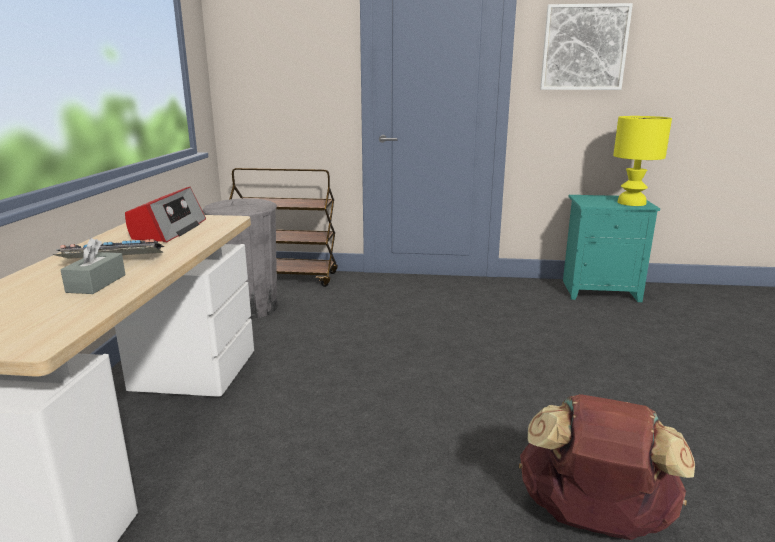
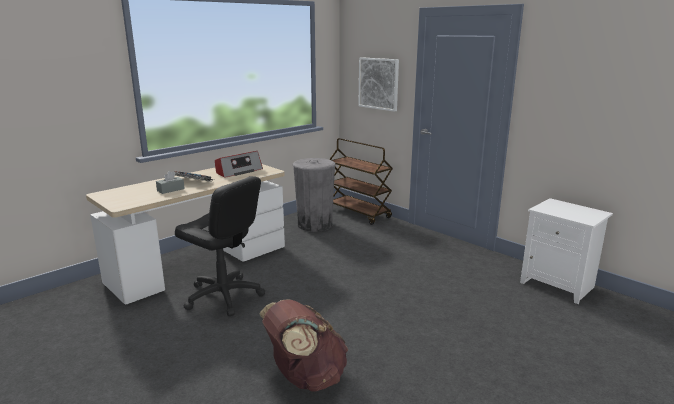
camera: 40 degrees right, 0 degrees up
picture [540,3,633,90] -> picture moved to [358,57,399,112]
turquoise nightstand [563,195,660,302] -> white nightstand [520,198,613,304]
yellow table lamp [613,116,672,206] -> none
none -> black office chair [175,176,265,316]

